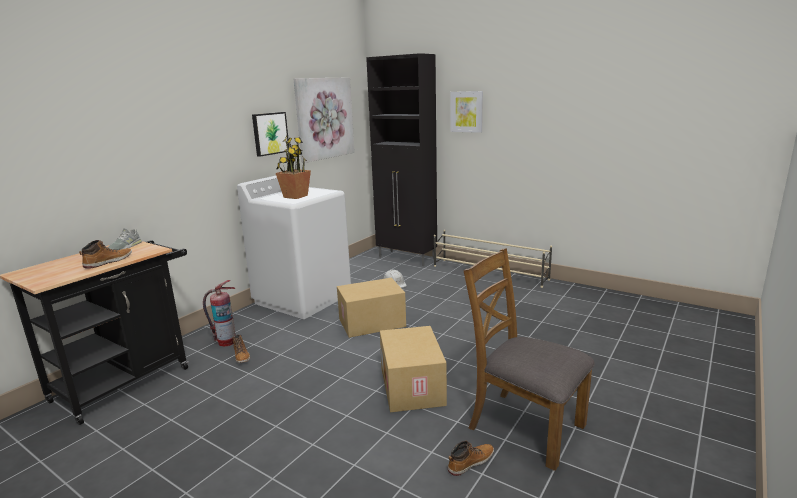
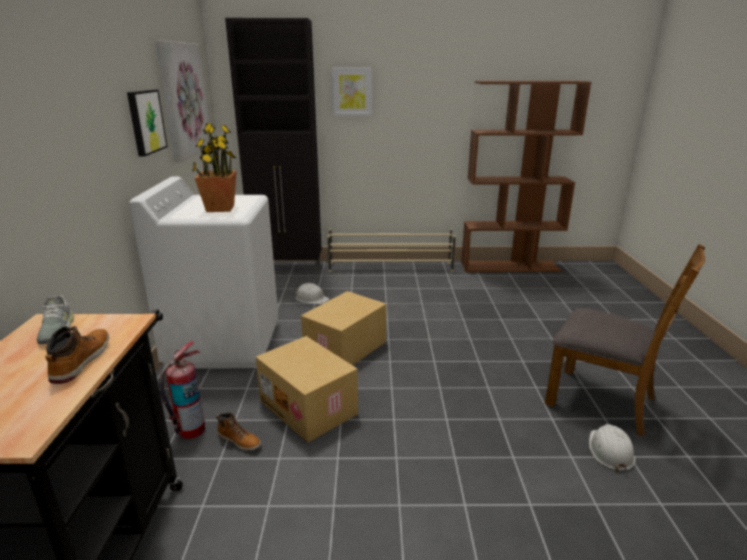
camera: 35 degrees left, 5 degrees up
cardboard box [380,326,447,412] -> cardboard box moved to [256,336,358,442]
boot [448,441,494,476] -> white hard hat [589,424,635,473]
brown chair [463,248,595,471] -> brown chair turned 150 degrees counterclockwise [545,244,705,437]
none -> brown bookcase [461,81,591,272]

